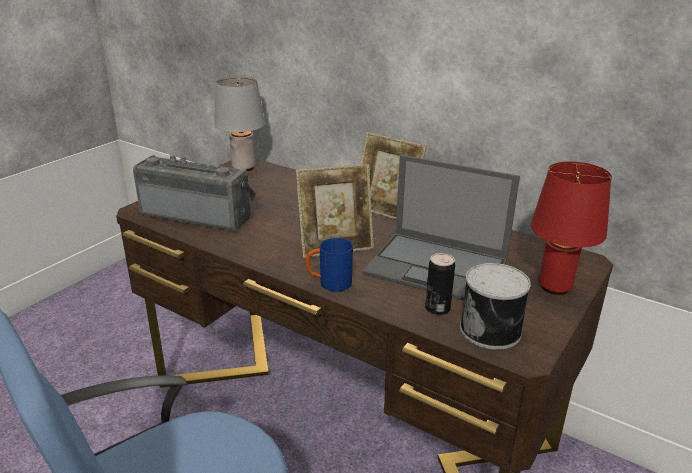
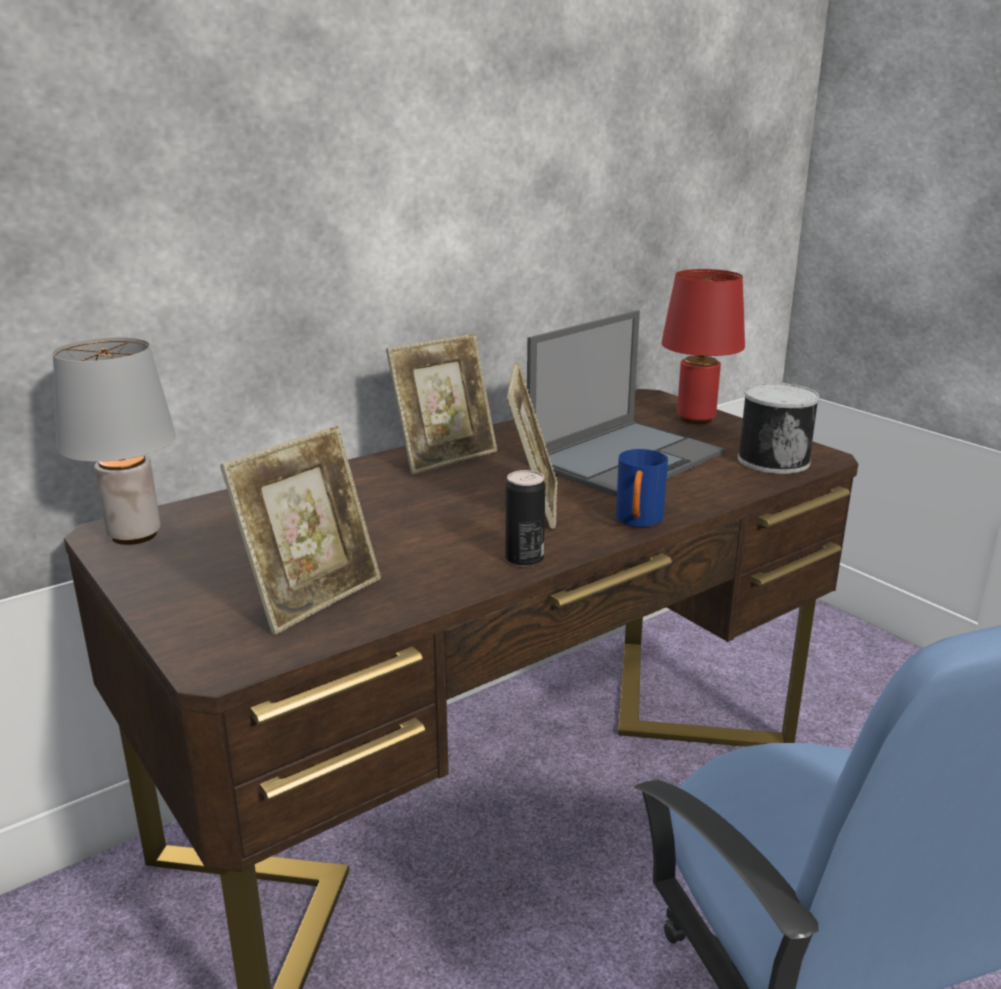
camera: 70 degrees left, 5 degrees down
radio [133,155,256,231] -> picture frame [220,426,381,635]
can [425,253,455,315] -> can moved to [506,470,545,567]

